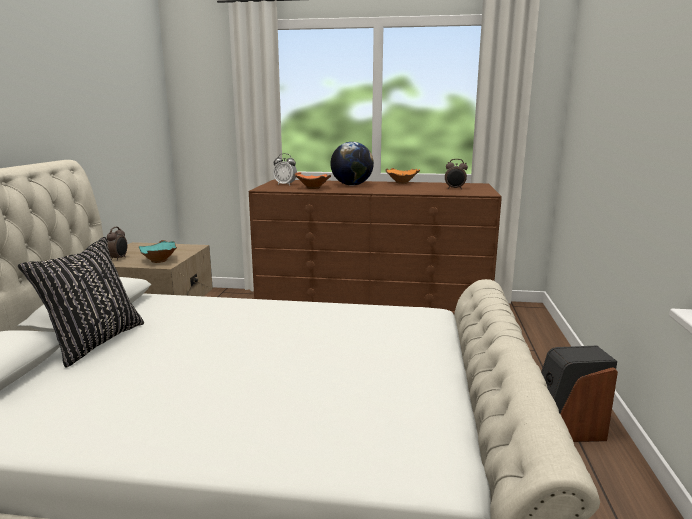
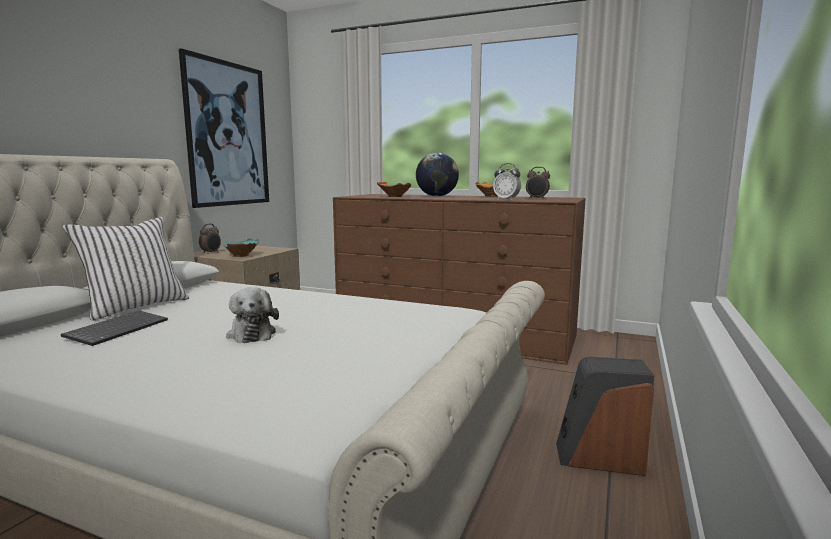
camera: 15 degrees right, 5 degrees down
black pillow [18,237,144,368] -> white pillow [62,217,189,321]
alarm clock [273,153,297,186] -> alarm clock moved to [493,163,521,200]
none -> keyboard [61,311,168,346]
none -> picture [179,48,269,208]
none -> plush toy [226,287,279,343]

